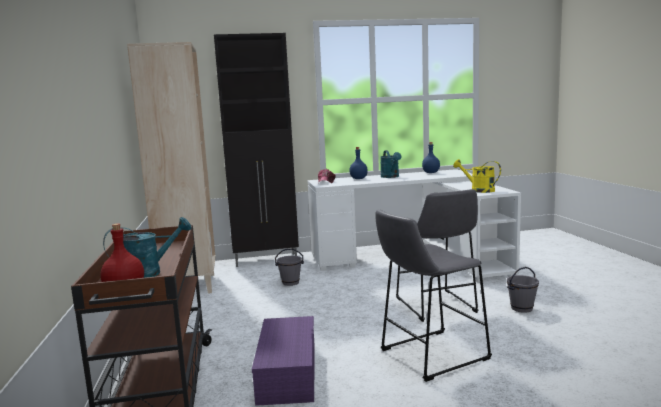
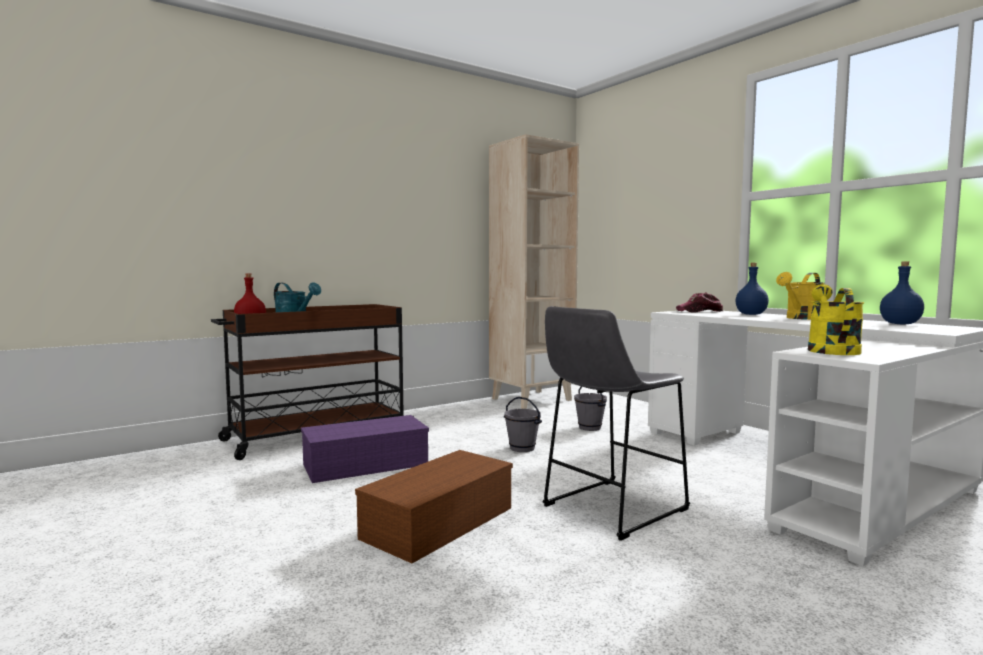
camera: 65 degrees right, 5 degrees down
black cabinet [214,33,299,267] -> none
grey stool [375,209,492,382] -> brown storage box [355,450,513,563]
turquoise watering can [380,150,401,178] -> yellow watering can [776,272,824,320]
grey bucket [507,267,539,313] -> grey bucket moved to [504,397,542,452]

